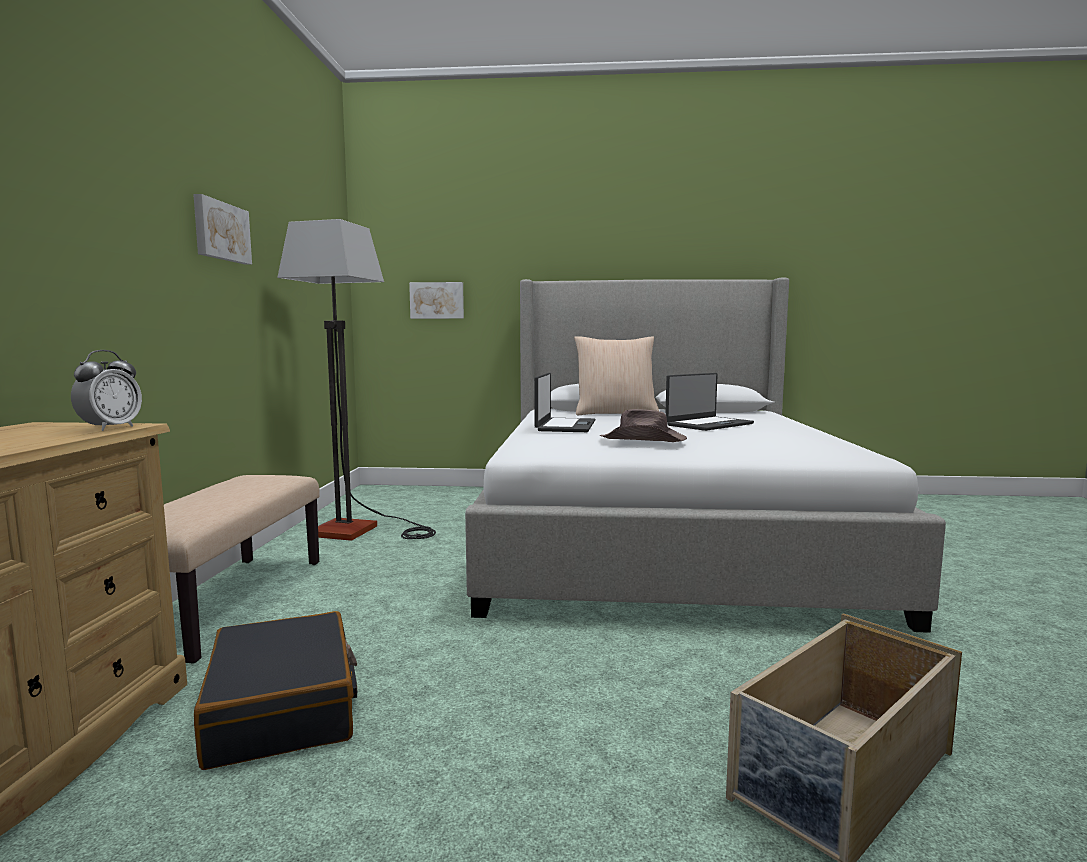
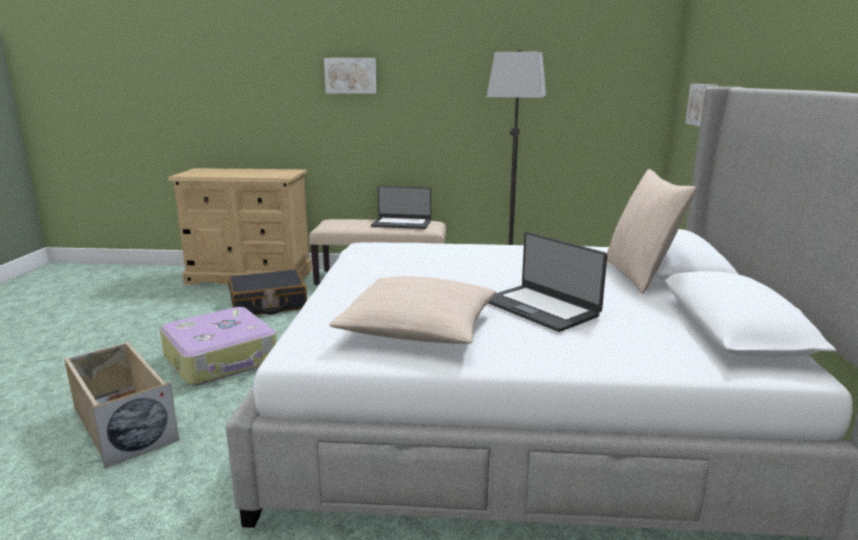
camera: 90 degrees right, 10 degrees up
alarm clock [71,350,142,431] -> none
picture [193,194,252,265] -> picture moved to [324,58,376,94]
laptop [534,373,595,432] -> laptop moved to [371,186,431,229]
brown hat [599,409,687,442] -> none
none -> suitcase [160,307,277,386]
none -> beige pillow [330,276,496,344]

